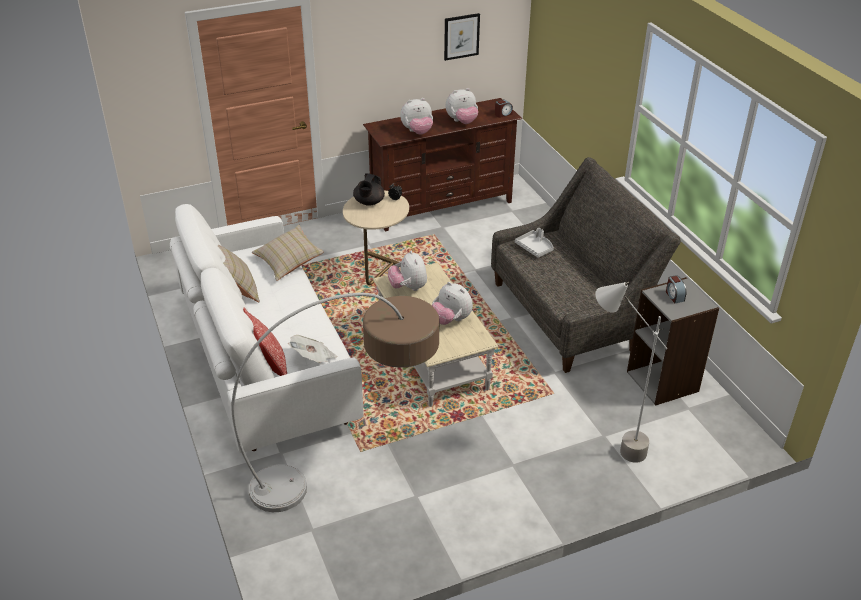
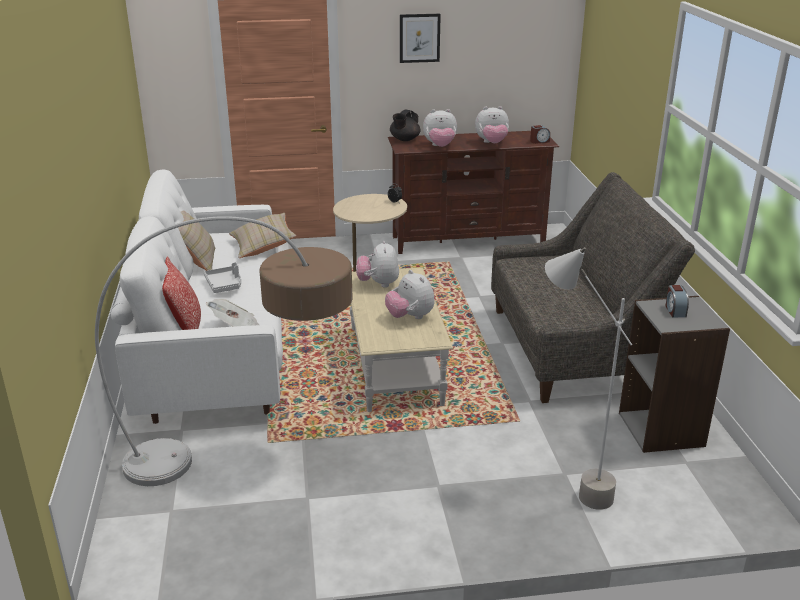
camera: 15 degrees right, 10 degrees down
black teapot [353,173,385,206] -> black teapot moved to [390,110,420,141]
picture [444,13,480,61] -> picture moved to [400,14,441,63]
grey tray [515,228,554,258] -> grey tray moved to [204,262,241,293]

